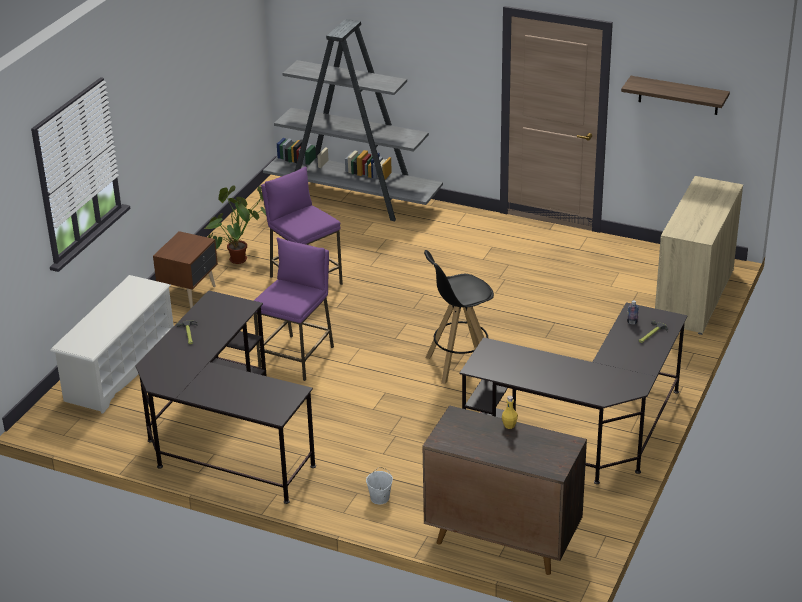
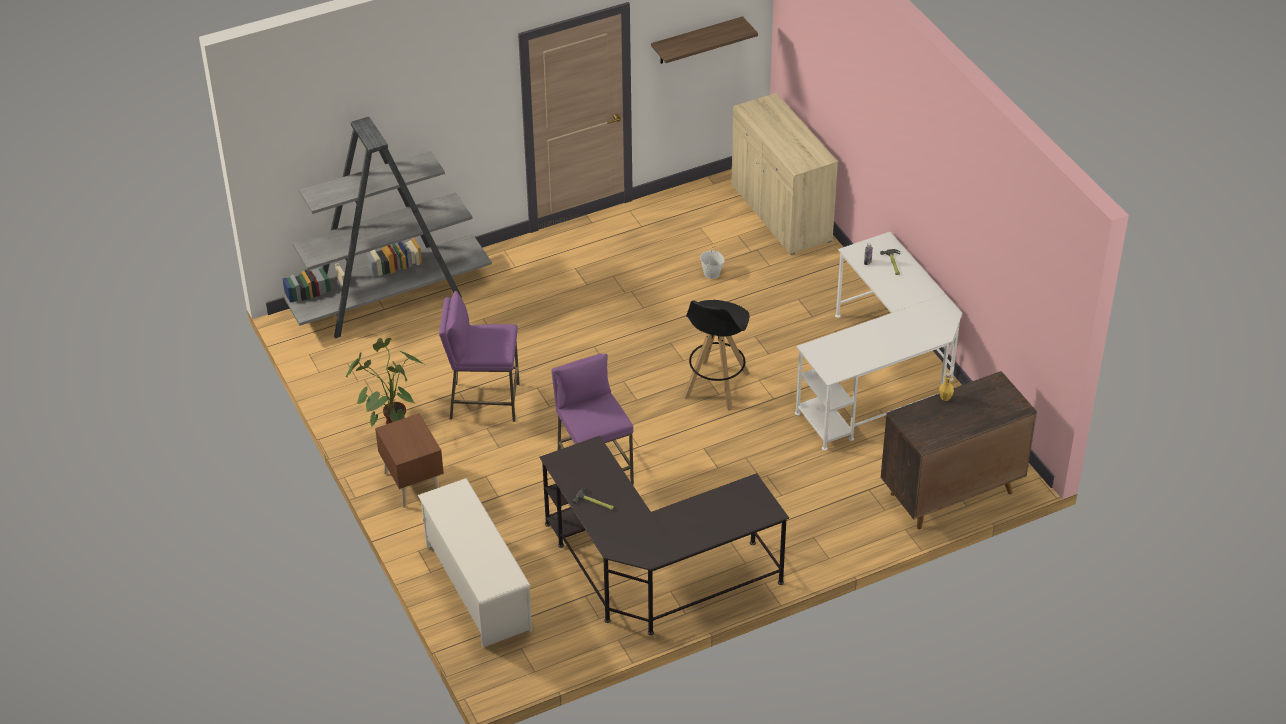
camera: 50 degrees left, 10 degrees up
white bucket [366,467,393,504] -> white bucket moved to [700,247,725,279]
black desk [459,302,688,484] -> white desk [795,232,962,451]

